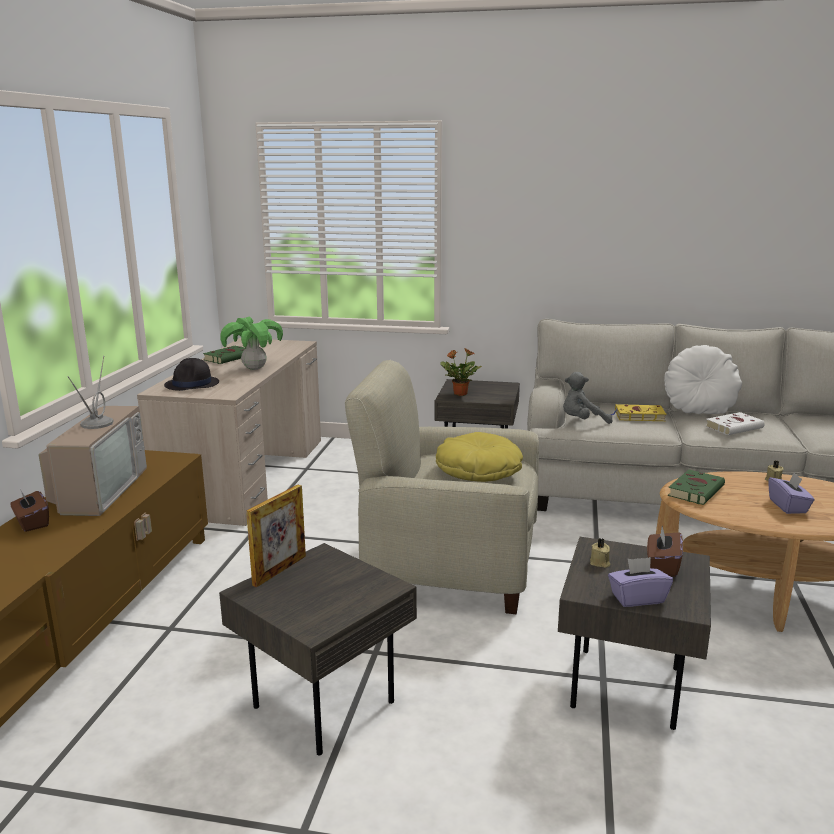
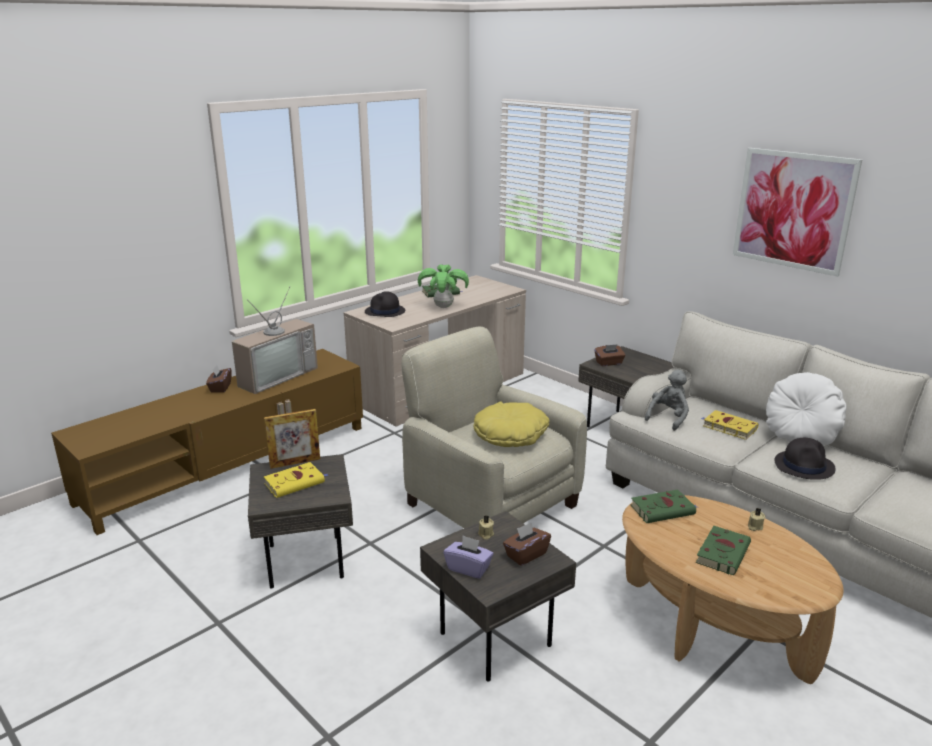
camera: 35 degrees right, 5 degrees up
potted plant [440,348,482,396] -> brown tissue box [594,344,625,366]
grey plush toy [563,372,612,424] -> grey plush toy turned 105 degrees clockwise [645,370,689,431]
white book [706,412,765,435] -> black hat [774,438,836,480]
purple tissue box [768,473,815,514] -> green book [696,526,751,575]
none -> yellow book [264,462,328,498]
none -> picture [733,148,862,277]

